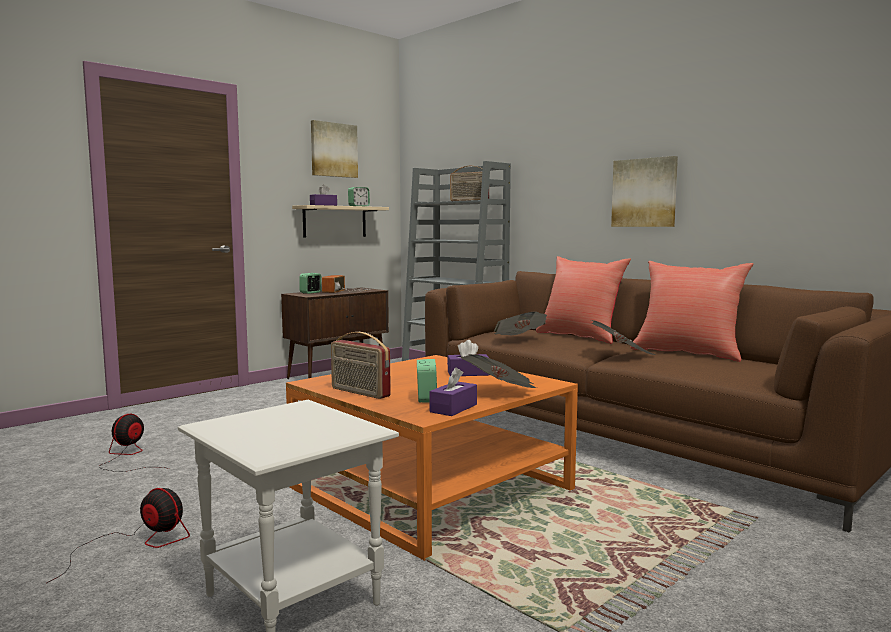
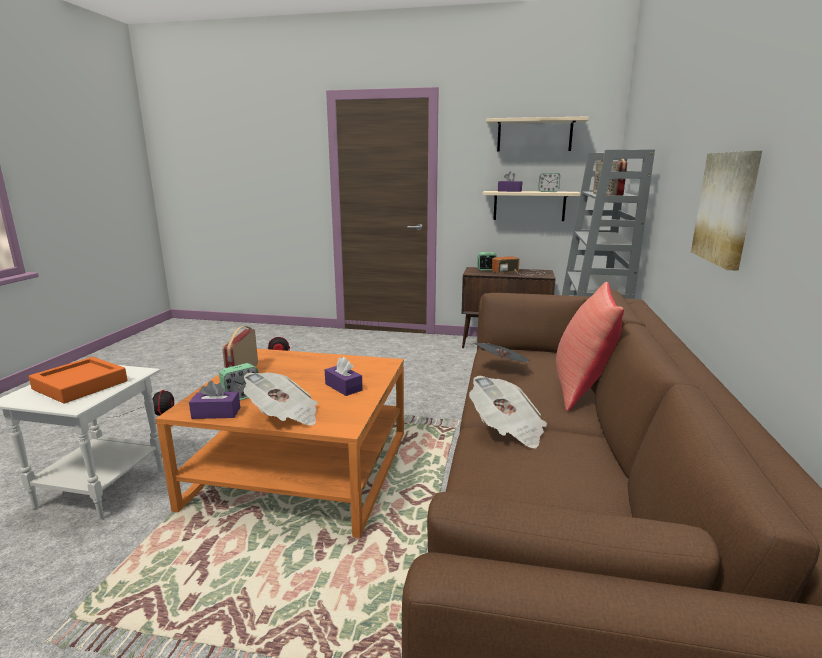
camera: 55 degrees right, 10 degrees up
picture [311,120,358,178] -> beige shelf [486,116,589,151]
red pillow [630,261,753,362] -> none
none -> orange tray [29,357,127,403]

